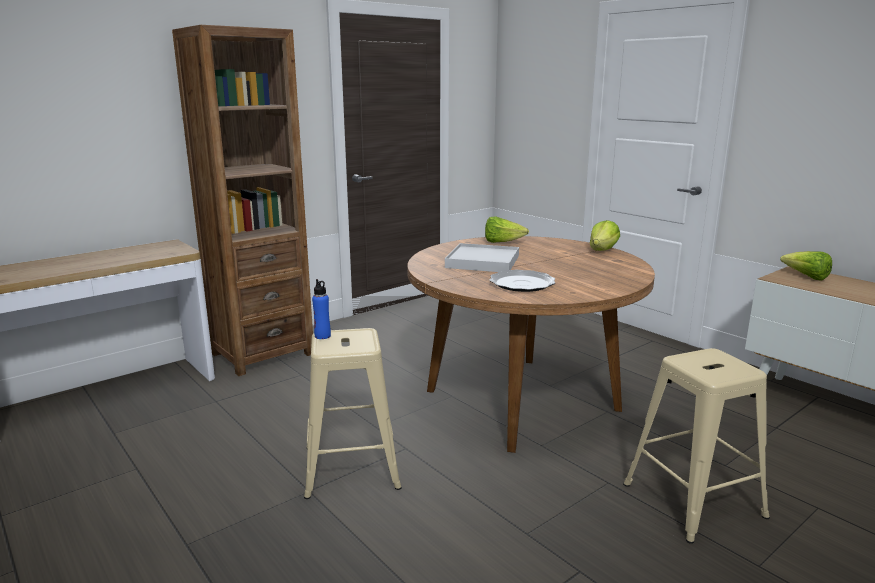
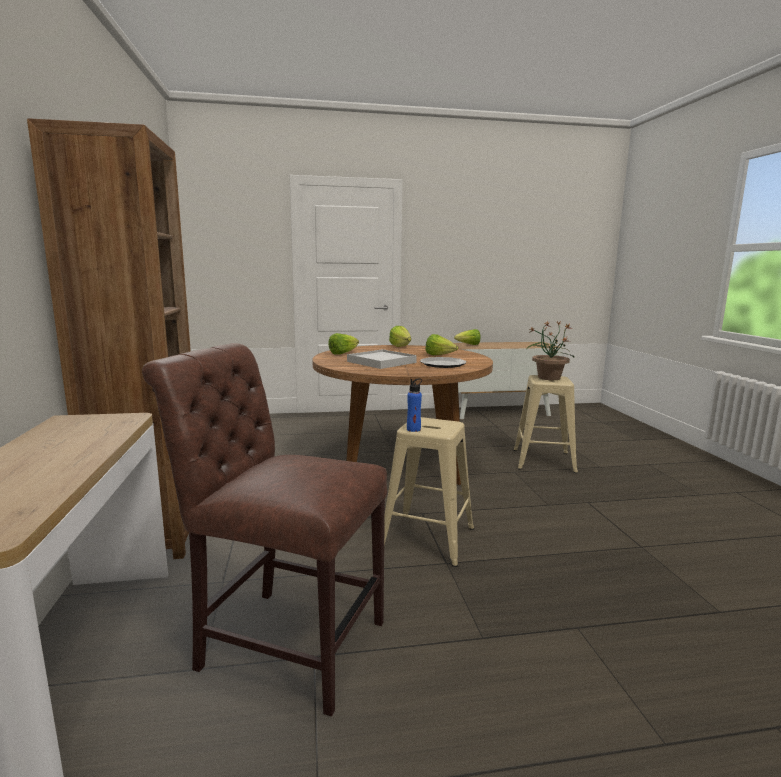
camera: 60 degrees left, 5 degrees down
none -> brown chair [142,343,388,716]
none -> lettuce [426,334,458,355]
none -> potted plant [527,321,574,380]

